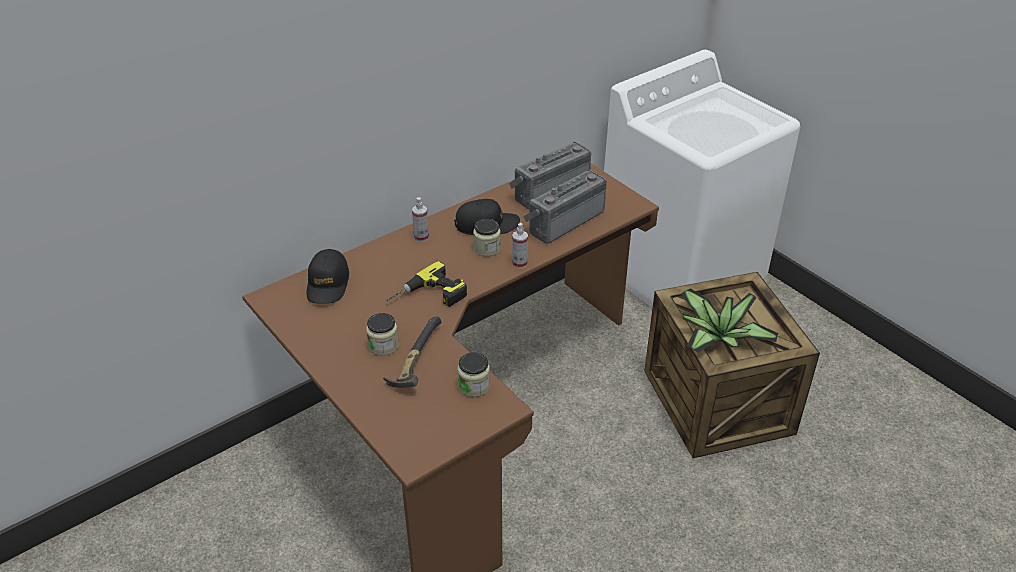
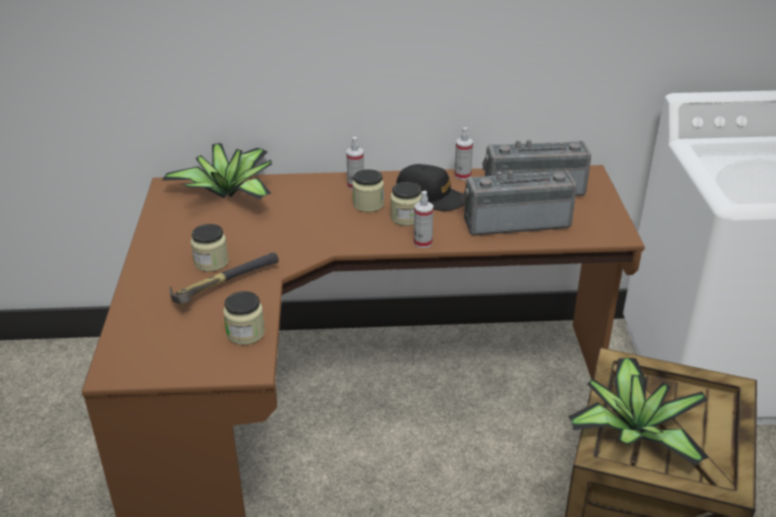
camera: 35 degrees right, 5 degrees down
black cap [306,249,349,304] -> potted plant [162,143,272,200]
power drill [386,261,467,307] -> none
none -> jar [352,169,384,212]
none -> spray bottle [455,127,473,180]

